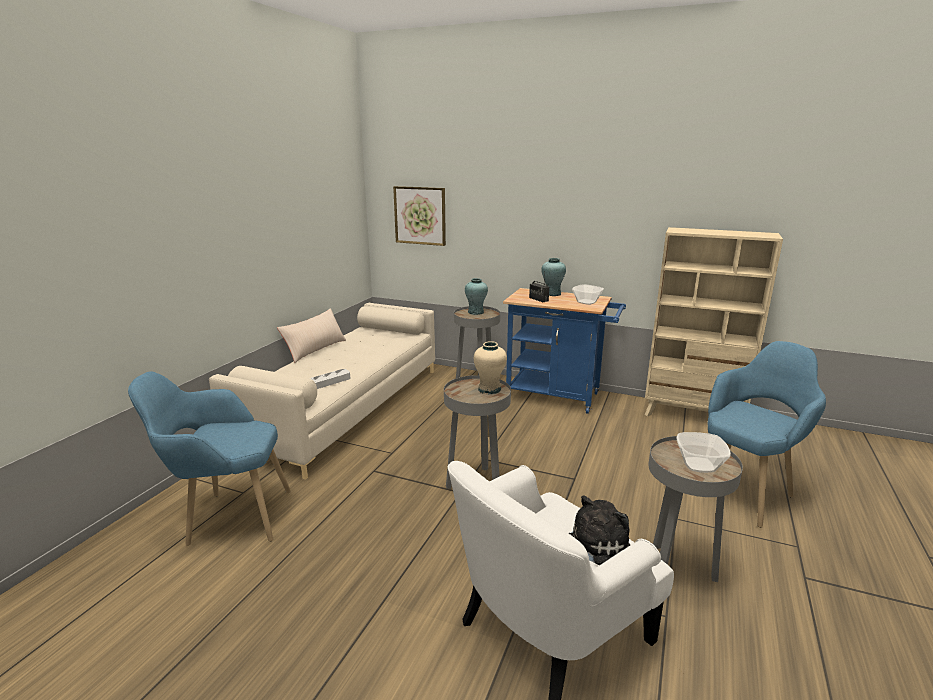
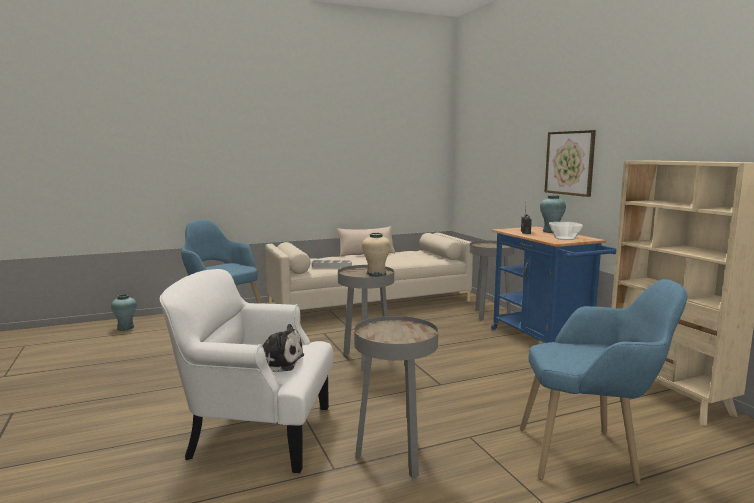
camera: 45 degrees right, 10 degrees down
picture [393,186,446,246] -> picture moved to [544,130,596,197]
turquoise vase [465,278,488,315] -> turquoise vase moved to [111,294,137,331]
bowl [676,432,731,473] -> none

